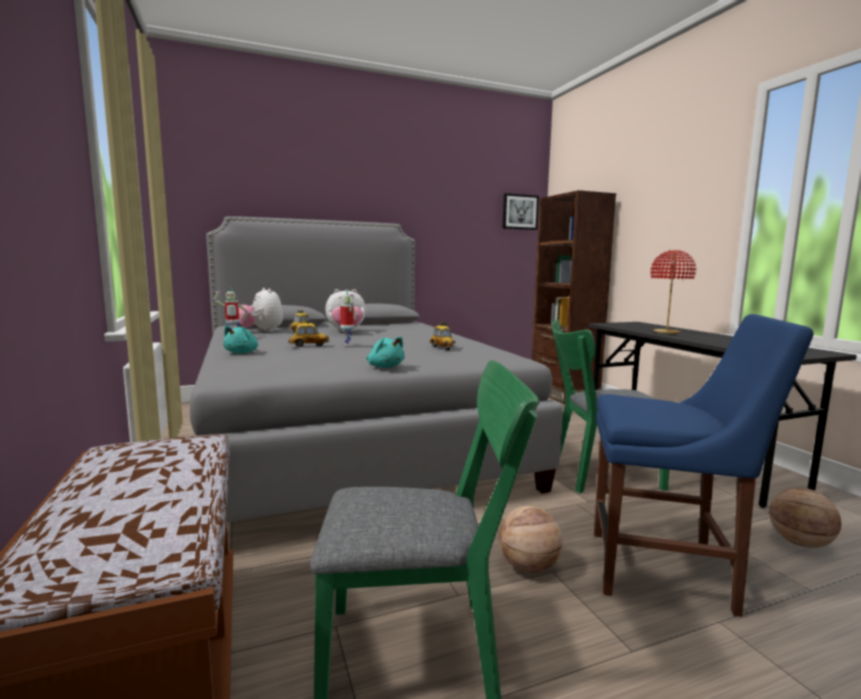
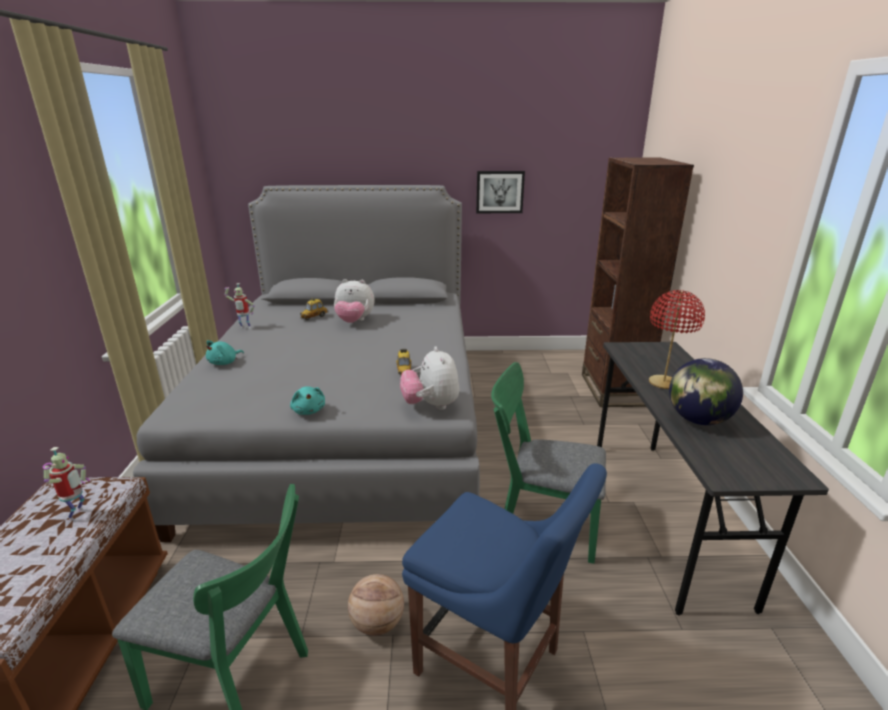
camera: 20 degrees right, 15 degrees up
plush toy [239,288,283,332] -> plush toy moved to [400,347,459,410]
toy car [288,320,329,347] -> none
toy robot [340,290,355,346] -> toy robot moved to [43,447,90,521]
picture [502,193,539,230] -> picture moved to [476,171,525,213]
basketball [770,488,842,548] -> none
none -> globe [669,358,743,425]

